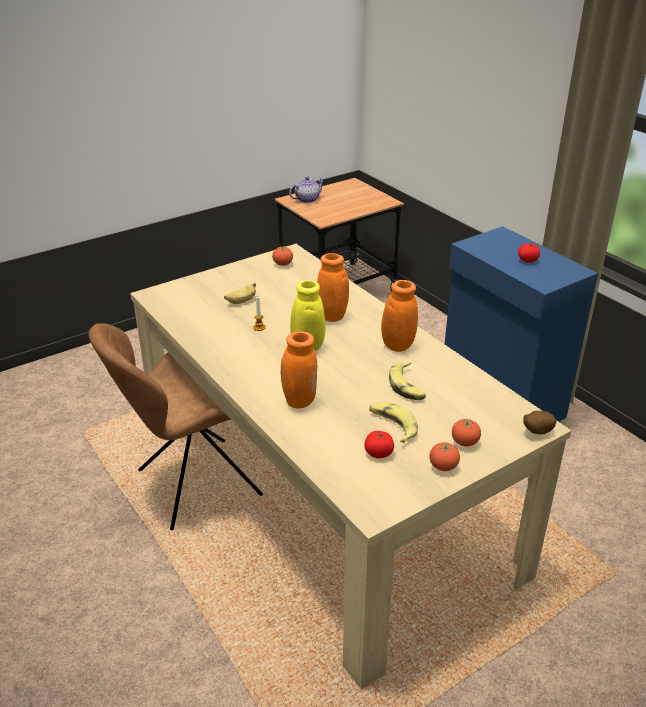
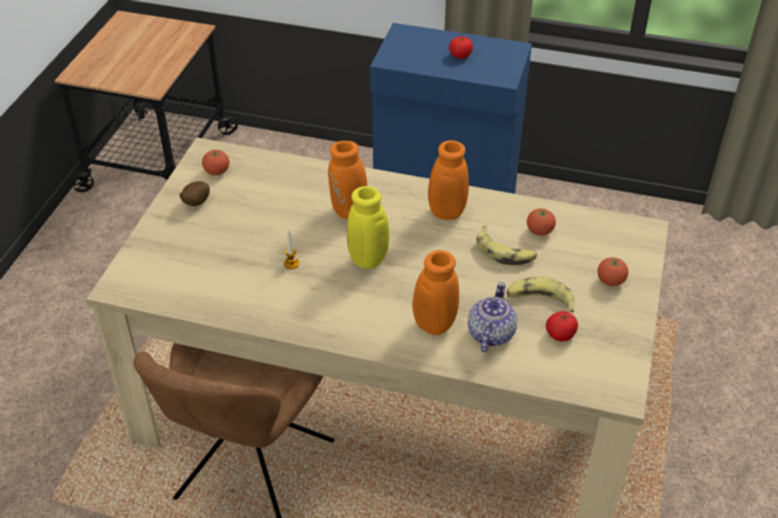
camera: 40 degrees left, 10 degrees up
banana [224,283,256,304] -> none
teapot [289,176,325,203] -> teapot moved to [468,282,517,352]
tomato [429,442,460,471] -> tomato moved to [527,208,556,236]
potato [523,411,556,434] -> potato moved to [180,181,210,206]

